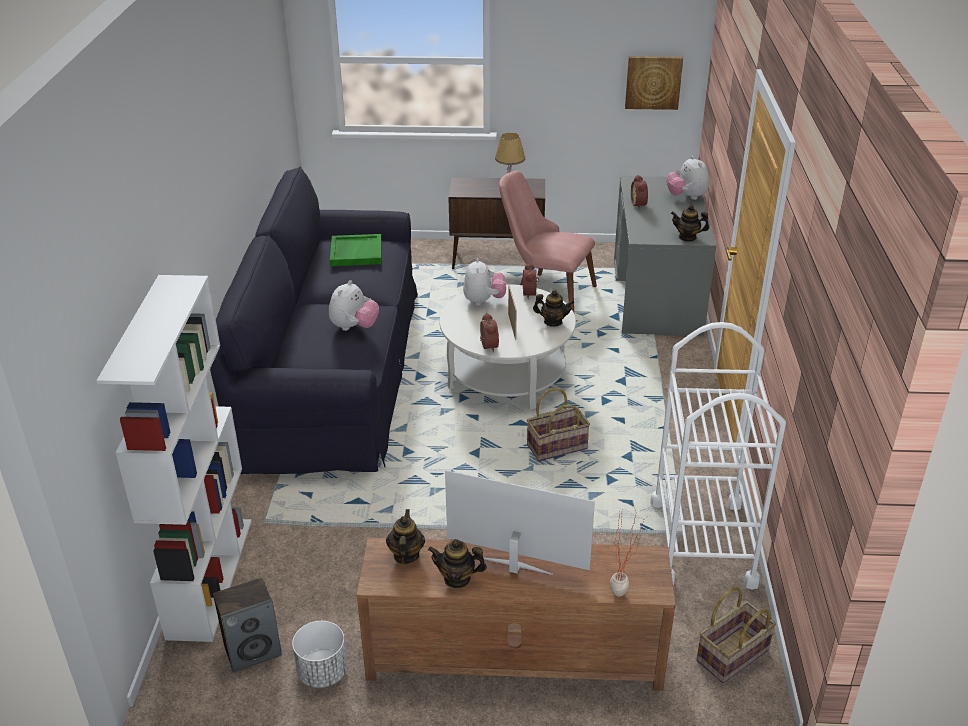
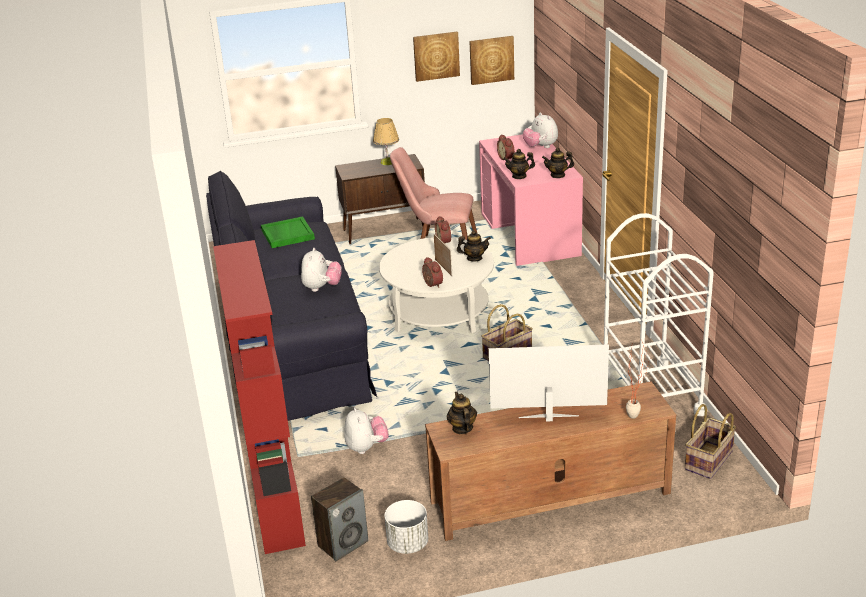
camera: 15 degrees left, 5 degrees down
white bookcase [96,275,252,642] -> red bookcase [213,240,306,554]
teapot [428,539,487,588] -> teapot moved to [504,149,535,179]
plush toy [463,258,506,306] -> plush toy moved to [344,407,389,454]
grey desk [614,176,716,336] -> pink desk [479,134,583,266]
none -> picture [413,32,460,82]

